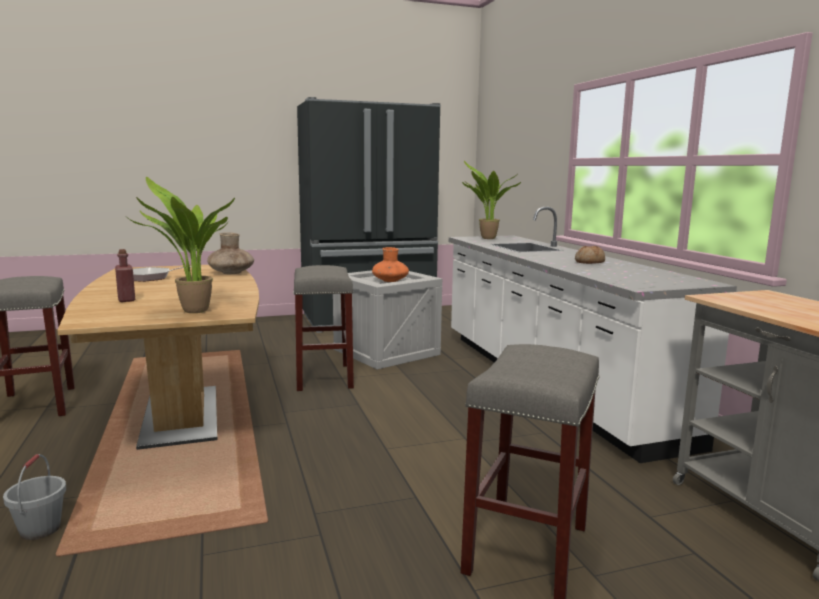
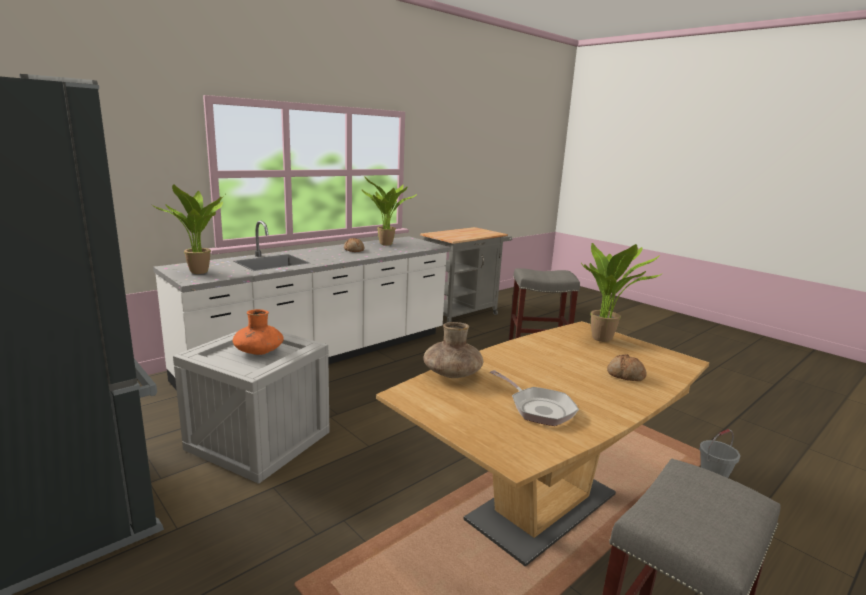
camera: 115 degrees left, 5 degrees up
red bottle [115,249,135,302] -> bread [607,354,647,381]
grey stool [293,265,354,391] -> none
none -> potted plant [362,176,417,246]

